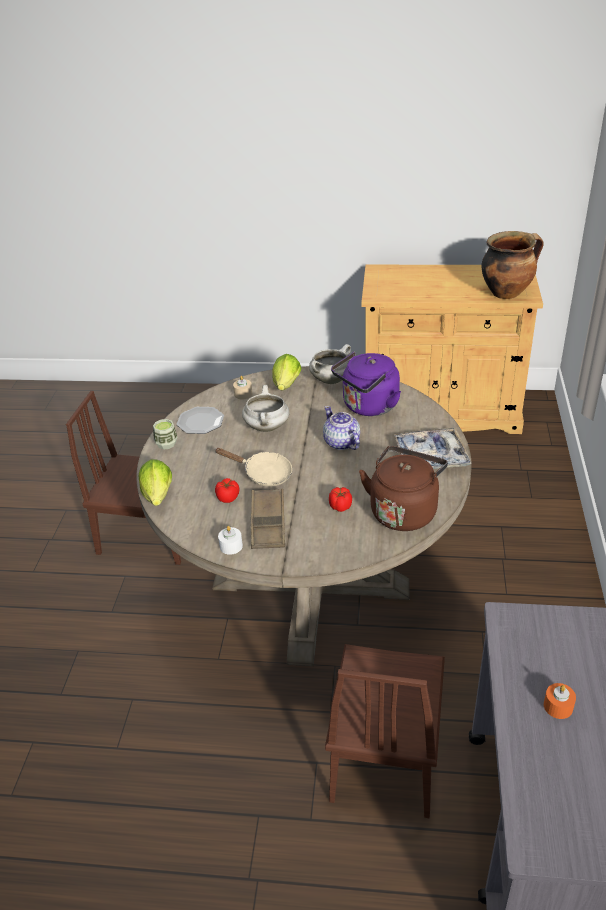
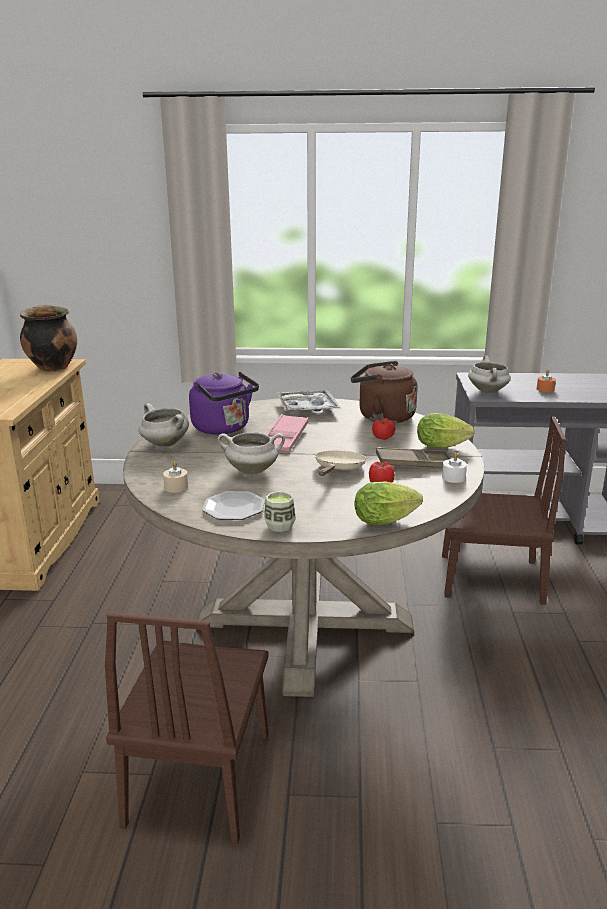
camera: 95 degrees left, 15 degrees down
lettuce [272,354,301,390] -> lettuce moved to [417,413,475,448]
teapot [323,406,360,450] -> pink tray [267,414,309,452]
none -> white cooking pot [468,356,511,393]

